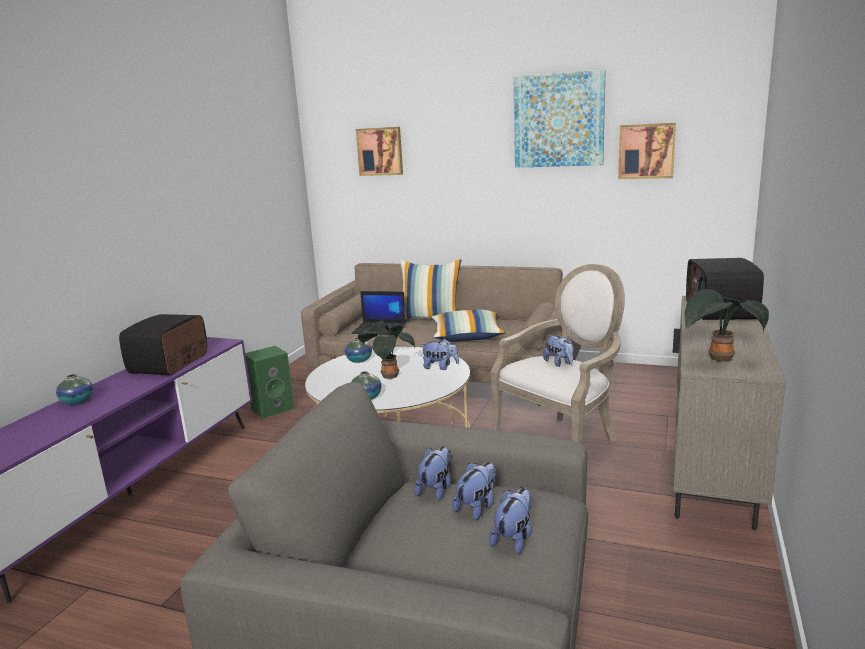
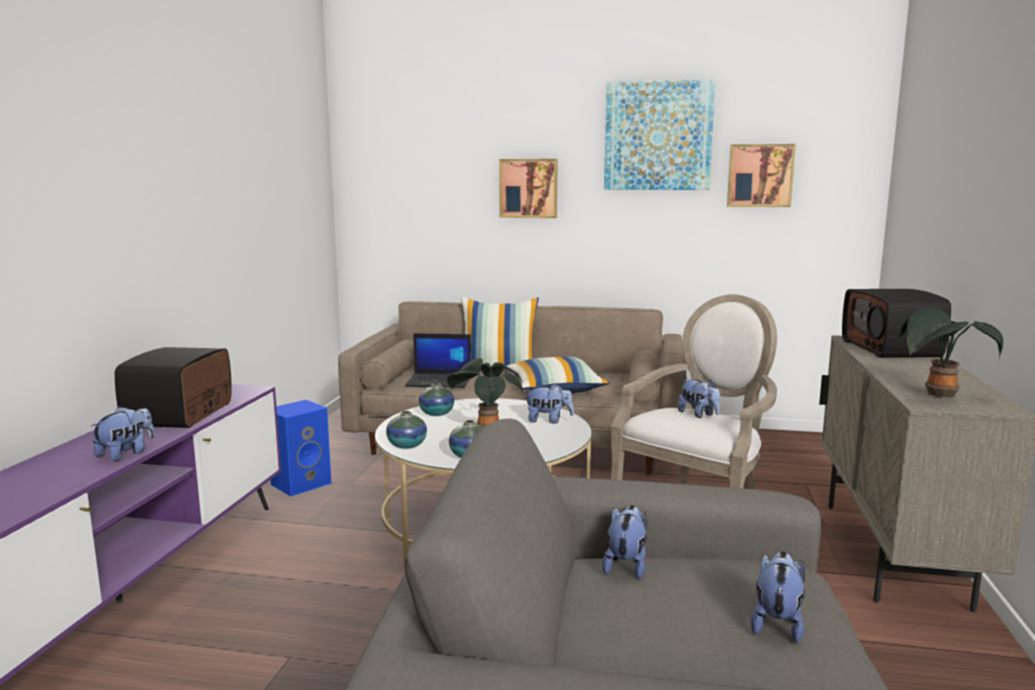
camera: 10 degrees left, 5 degrees down
vase [56,374,93,405] -> vase moved to [386,411,427,449]
green speaker [245,346,295,419] -> blue speaker [271,400,331,496]
picture [356,127,403,176] -> picture moved to [499,159,558,218]
plush toy [452,462,496,520] -> plush toy moved to [91,407,154,461]

